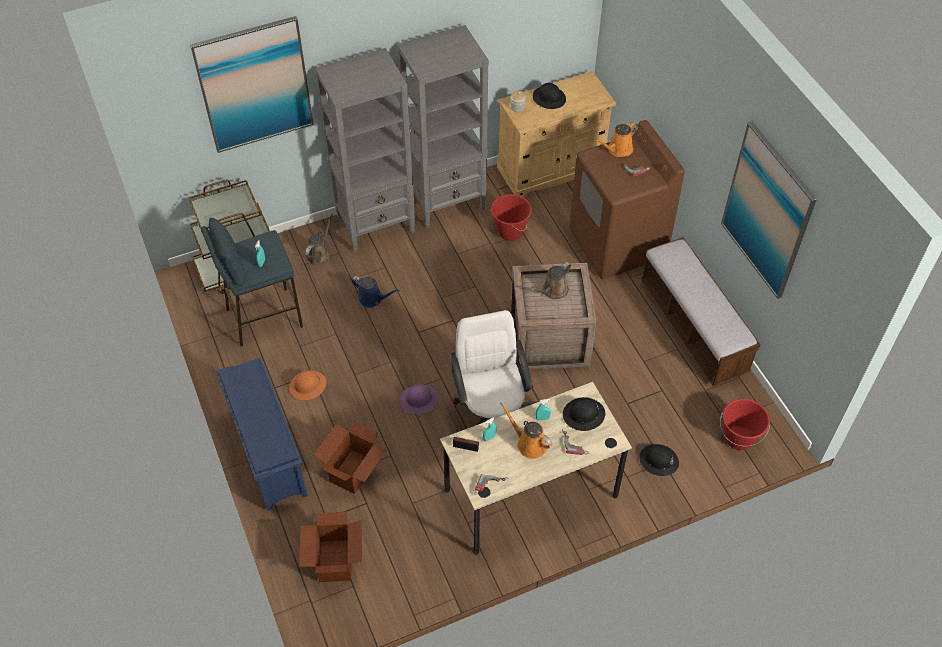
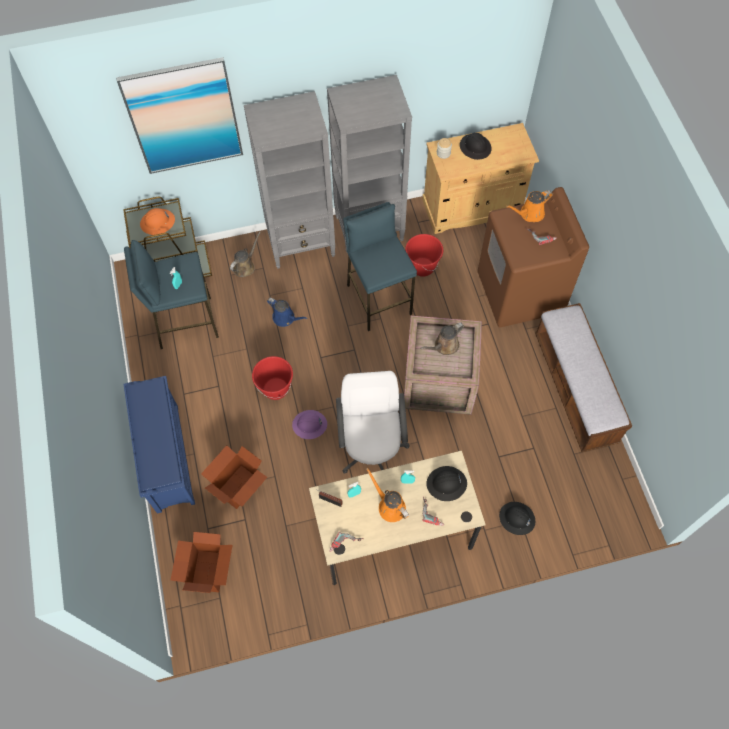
camera: 10 degrees right, 10 degrees up
orange hard hat [289,370,327,400] -> orange hard hat moved to [140,208,175,235]
red bucket [720,399,770,450] -> red bucket moved to [252,356,293,400]
picture [721,122,817,299] -> none
none -> blue stool [343,202,417,331]

